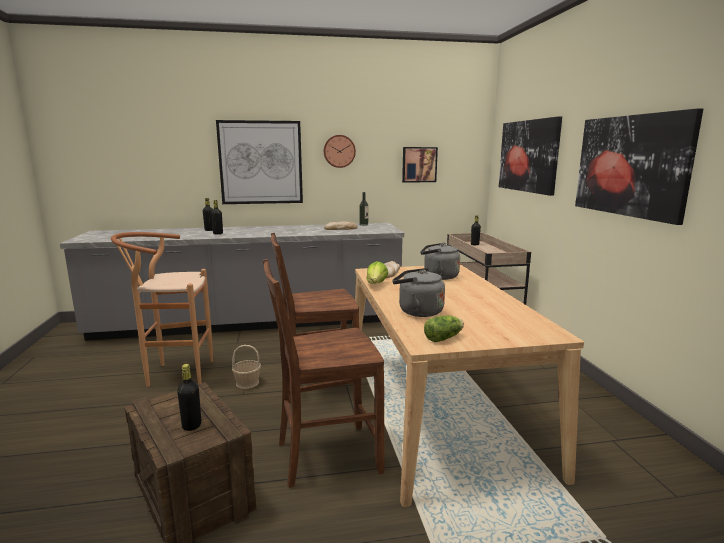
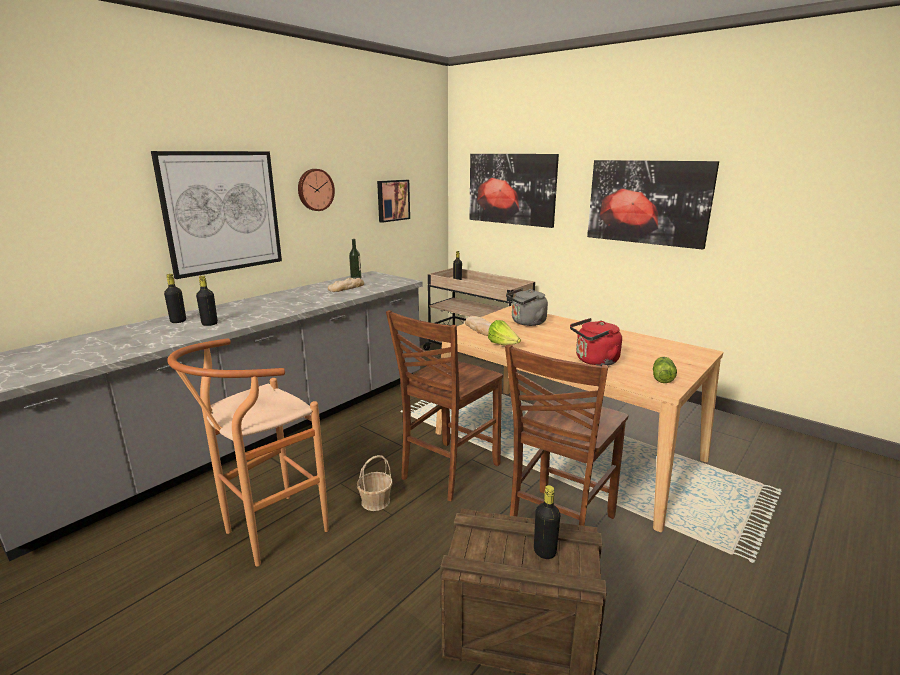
camera: 40 degrees left, 5 degrees up
grey kettle [392,268,445,317] -> red kettle [570,318,622,366]

